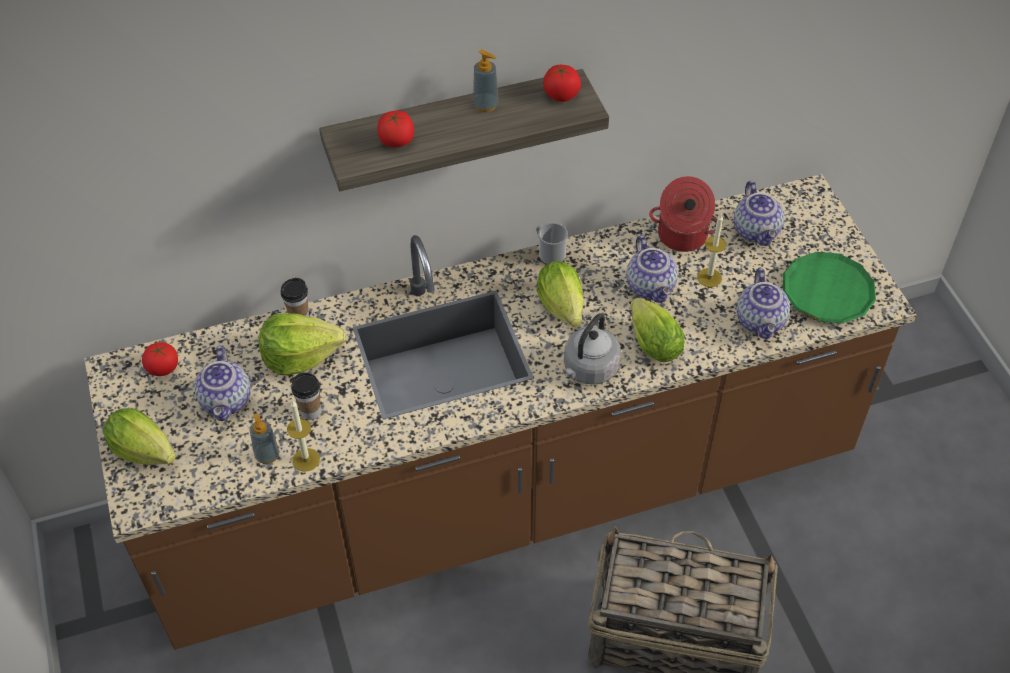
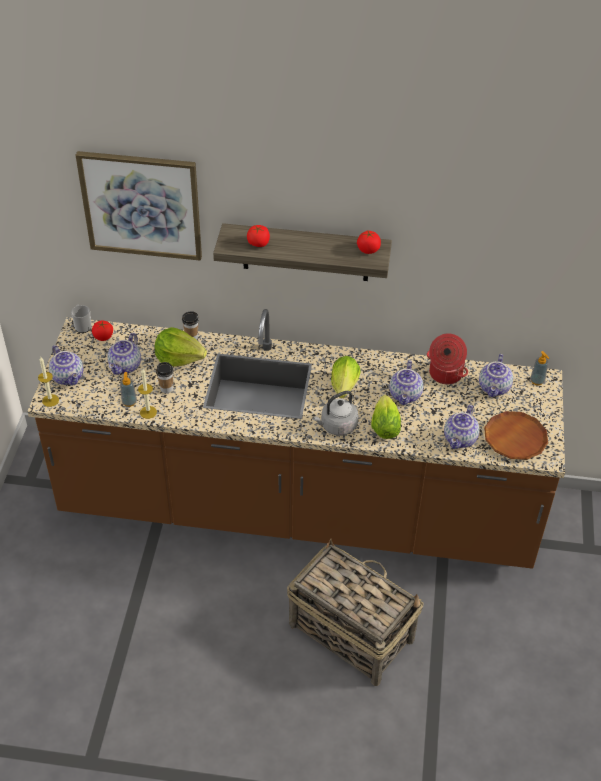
camera: 25 degrees right, 5 degrees down
lettuce [103,408,176,465] -> teapot [49,345,83,385]
soap dispenser [473,49,498,112] -> soap dispenser moved to [530,351,549,385]
mug [536,223,568,265] -> mug moved to [71,305,92,333]
candle [697,214,727,287] -> candle moved to [38,357,59,407]
green plate [783,252,876,323] -> brown plate [484,411,548,460]
none -> picture [75,151,202,261]

